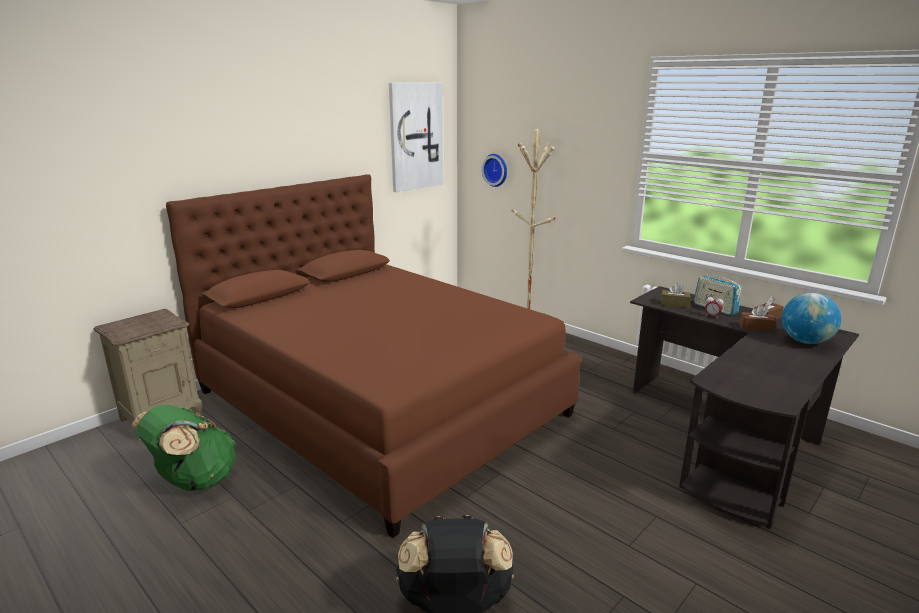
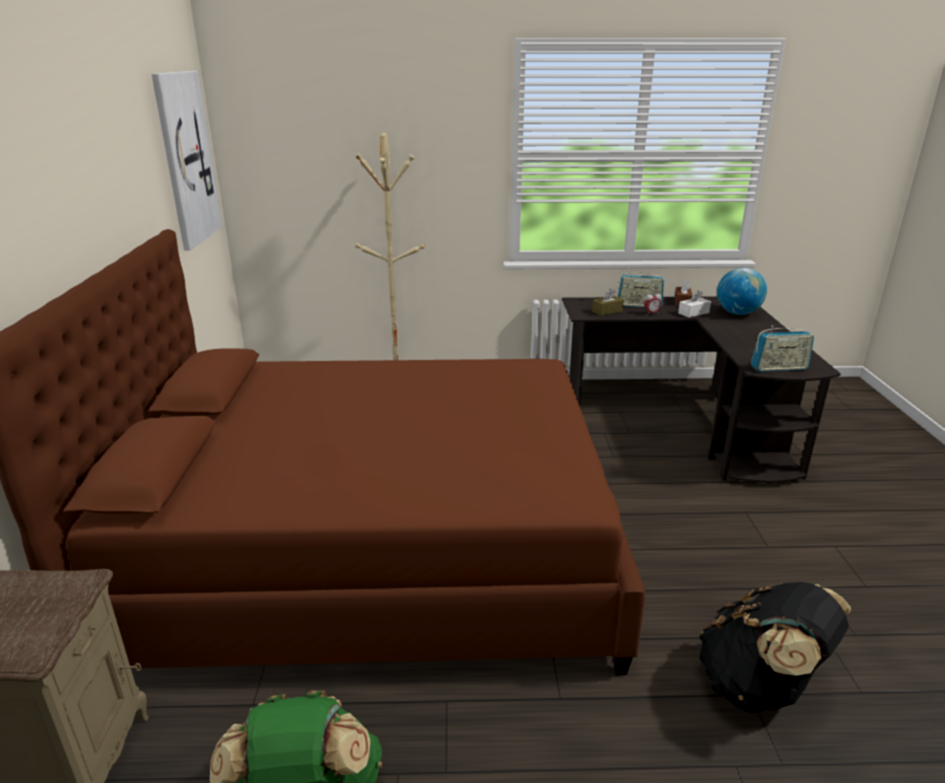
camera: 45 degrees left, 5 degrees up
wall clock [482,154,507,187] -> none
brown tissue box [739,305,776,332] -> white tissue box [678,290,711,318]
none -> radio [751,325,814,372]

